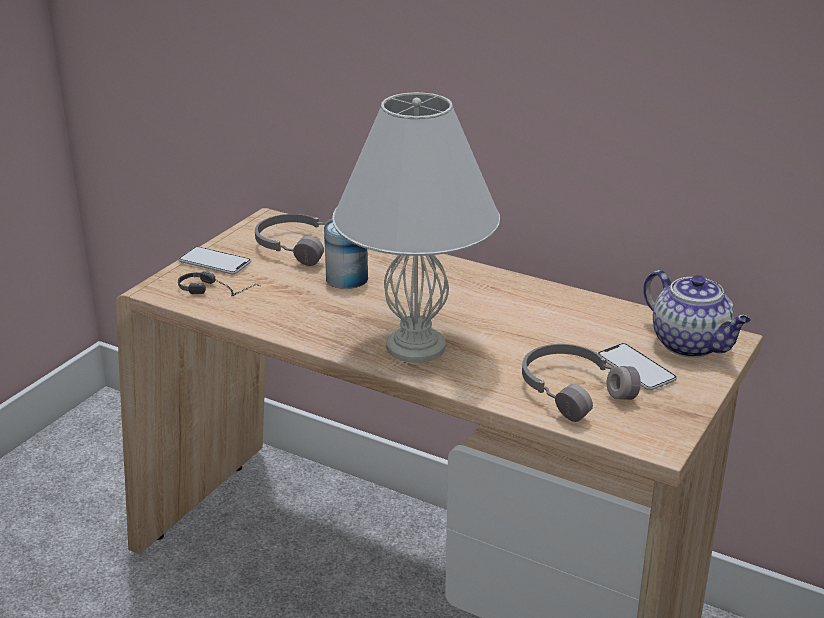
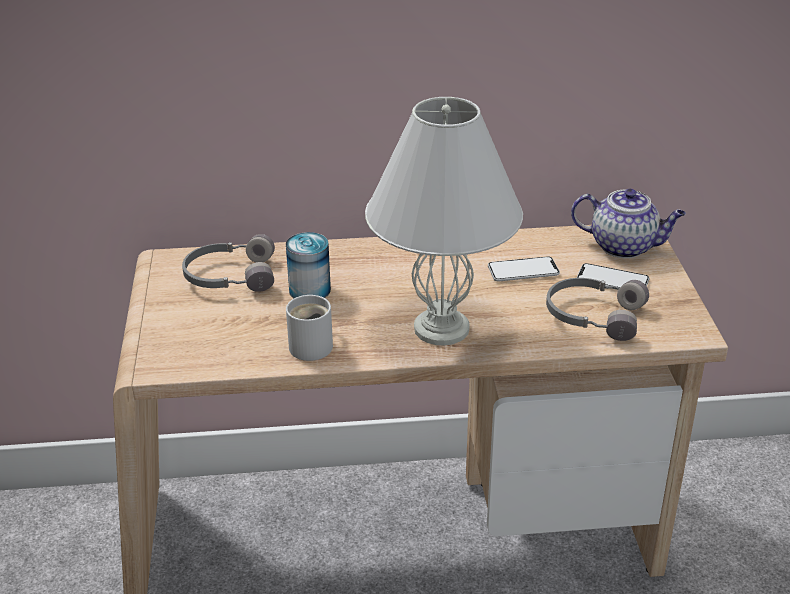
camera: 35 degrees left, 5 degrees up
phone [178,247,251,274] -> phone moved to [488,256,560,281]
headphones [178,271,260,297] -> none
none -> white mug [286,295,333,361]

